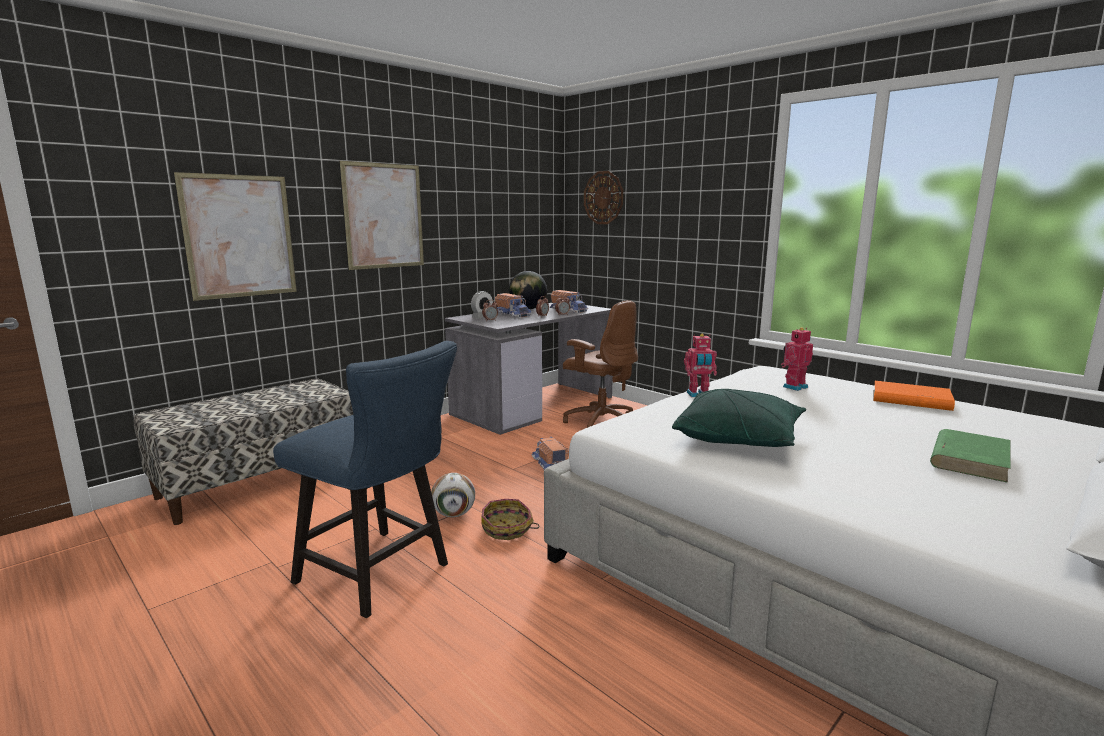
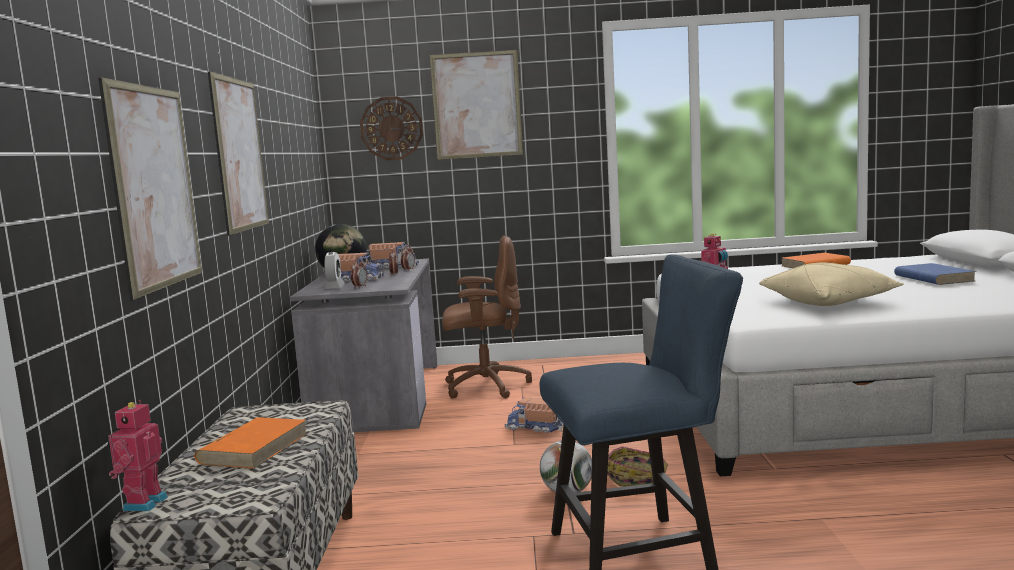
camera: 45 degrees left, 5 degrees down
green pillow [672,389,806,447] -> beige pillow [759,262,904,306]
toy robot [781,328,813,391] -> toy robot moved to [108,400,168,511]
green book [930,429,1011,483] -> blue book [894,263,976,285]
none -> orange book [195,417,308,469]
none -> picture [430,49,523,160]

